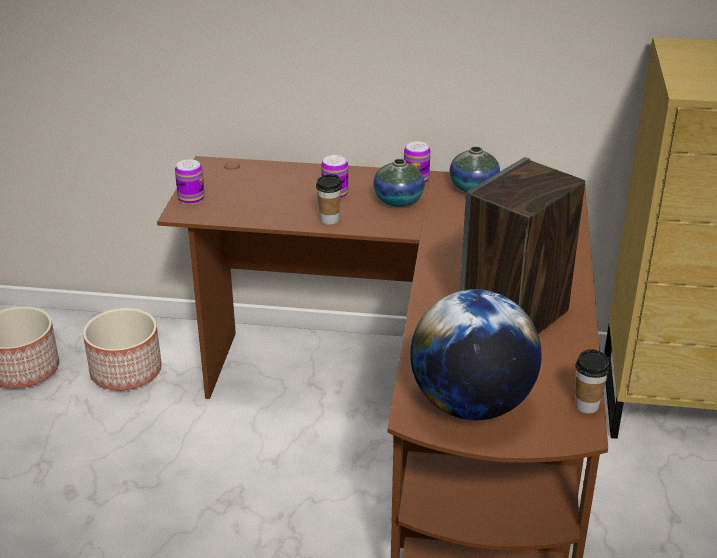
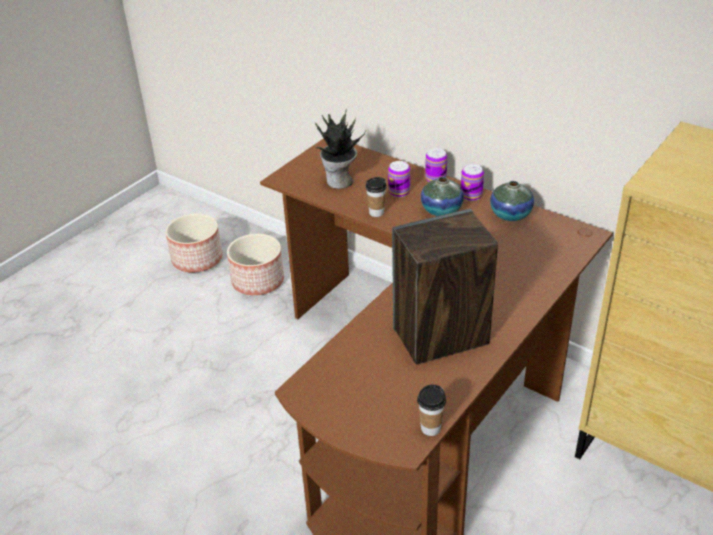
camera: 30 degrees right, 5 degrees up
can [175,159,205,204] -> can moved to [425,148,447,182]
globe [410,289,542,420] -> none
none -> potted plant [313,109,366,189]

